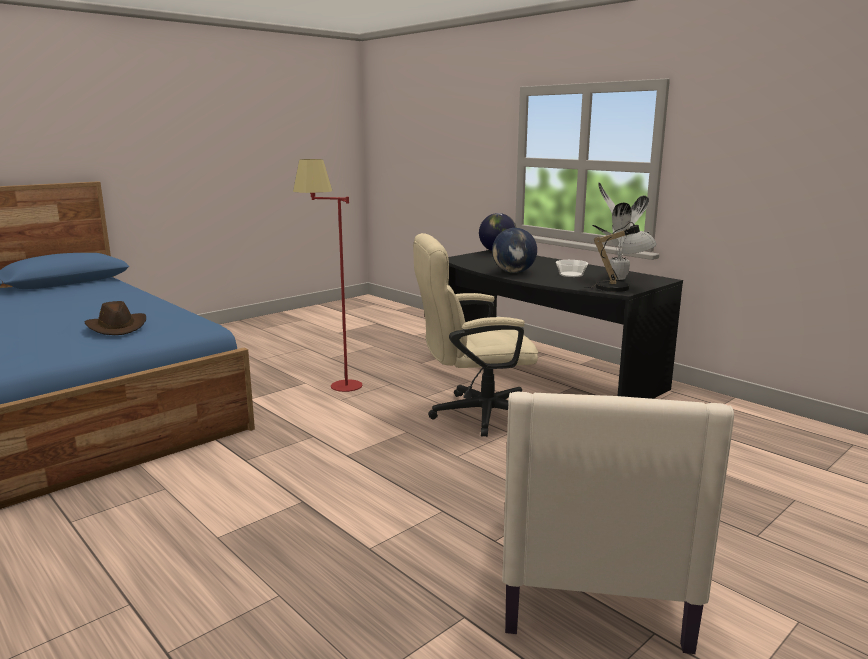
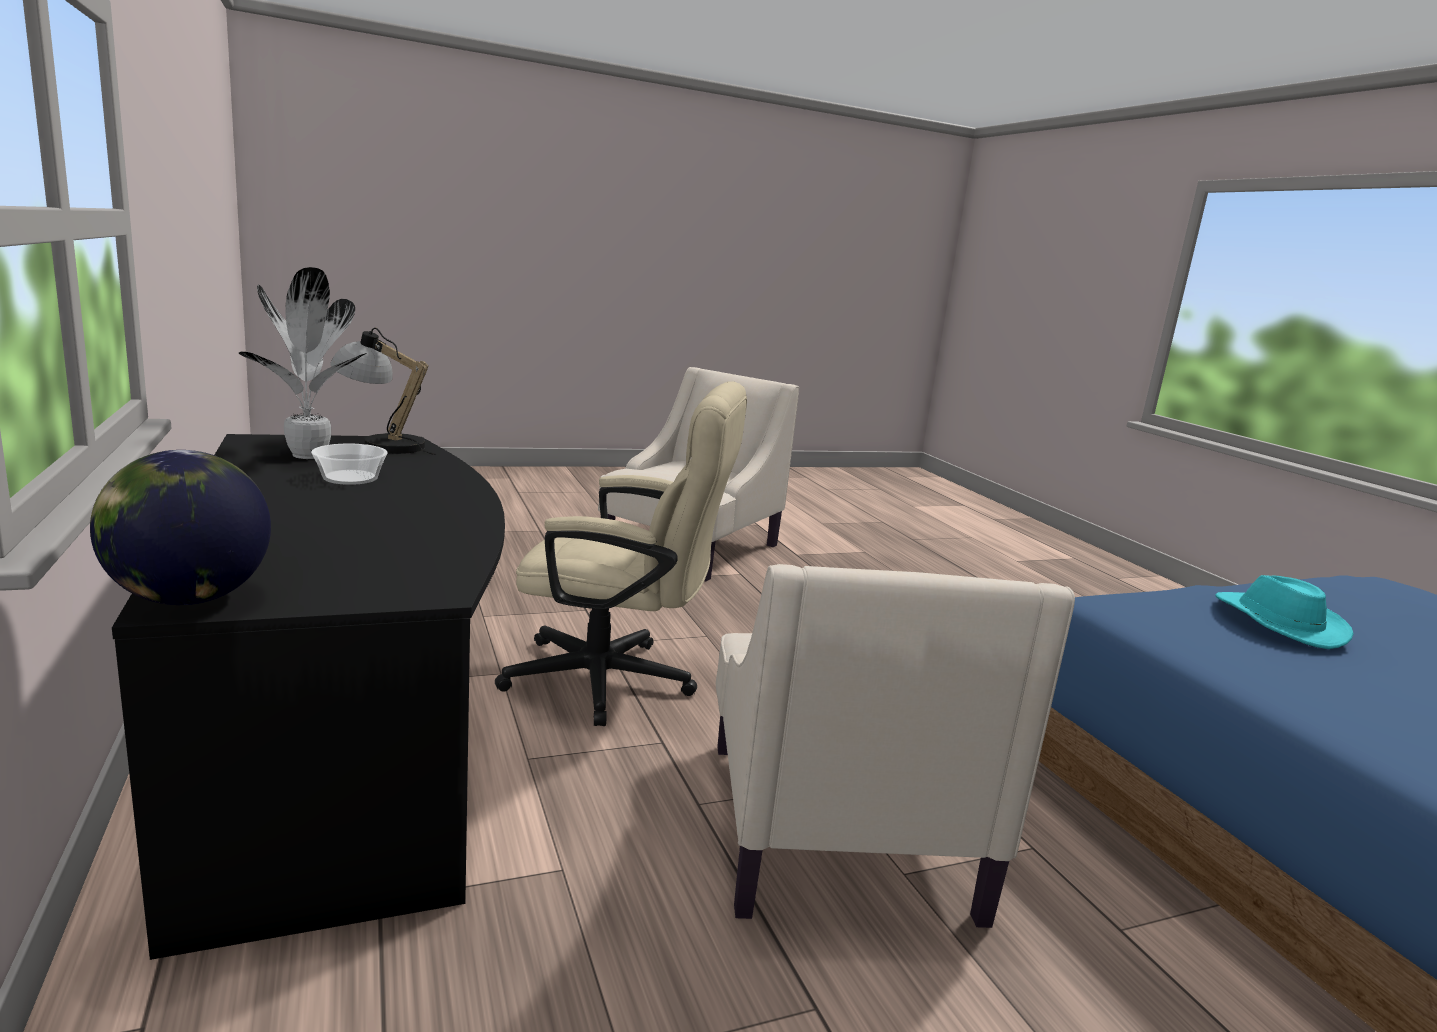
camera: 160 degrees left, 0 degrees up
brown hat [85,301,146,335] -> turquoise hat [1215,575,1354,649]
red floor lamp [293,159,363,392] -> beige armchair [716,564,1075,928]
globe [492,228,537,273] -> none

